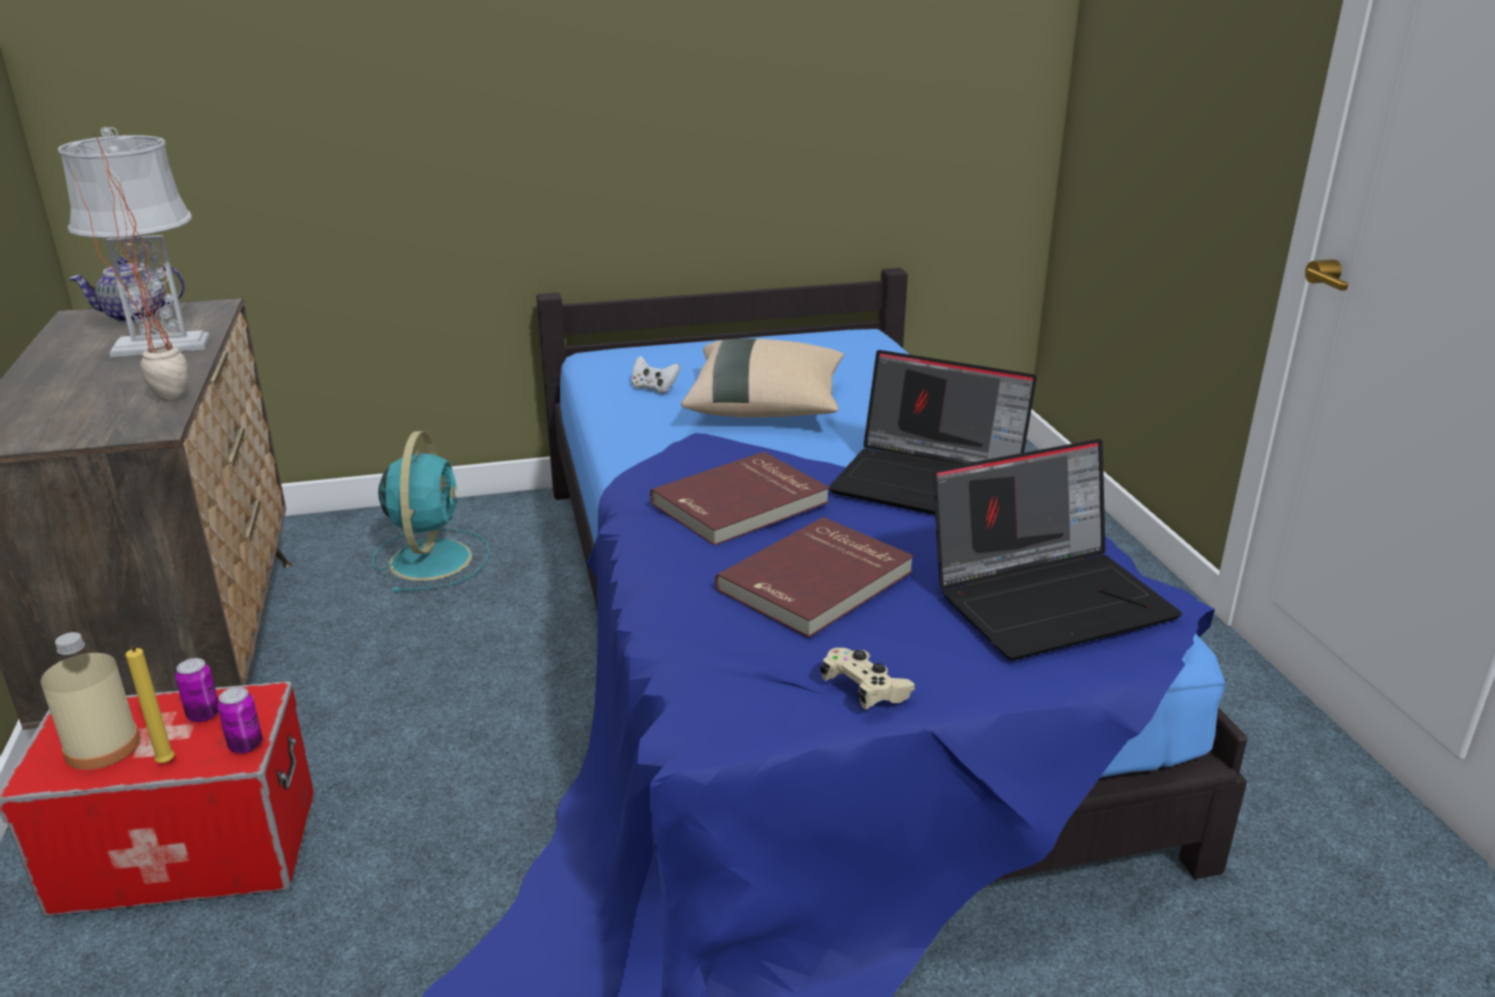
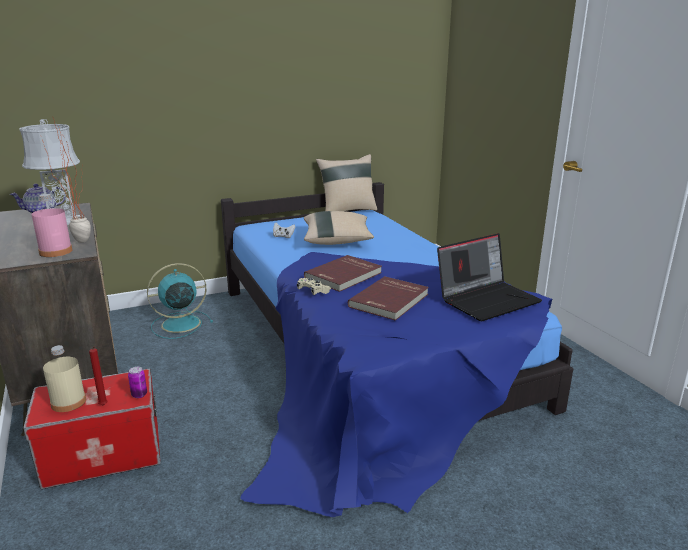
camera: 10 degrees left, 5 degrees down
yellow candle [125,646,175,763] -> red candle [89,346,107,406]
can [175,658,219,722] -> none
turquoise fan [372,431,490,593] -> turquoise fan turned 105 degrees counterclockwise [147,263,213,339]
beige game controller [820,648,915,709] -> beige game controller moved to [297,277,331,295]
laptop [829,350,1037,515] -> none
none -> pink bottle [31,194,72,257]
none -> beige pillow [316,154,377,211]

